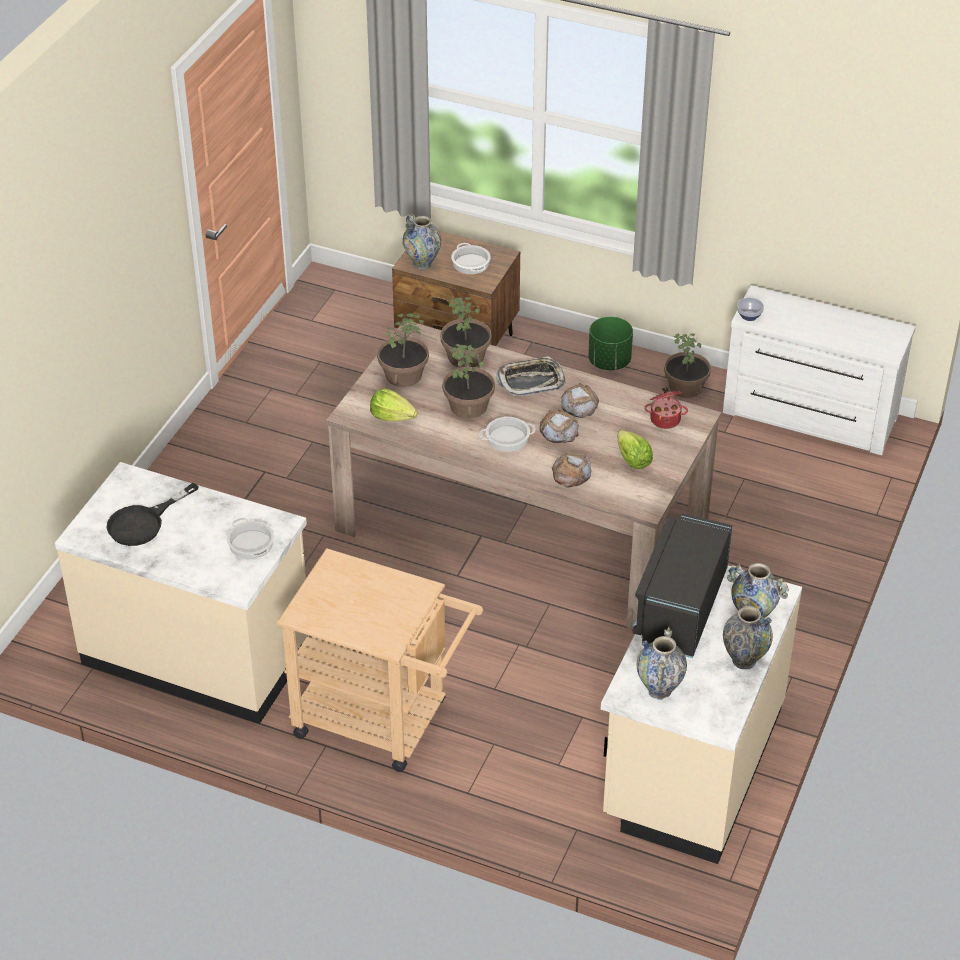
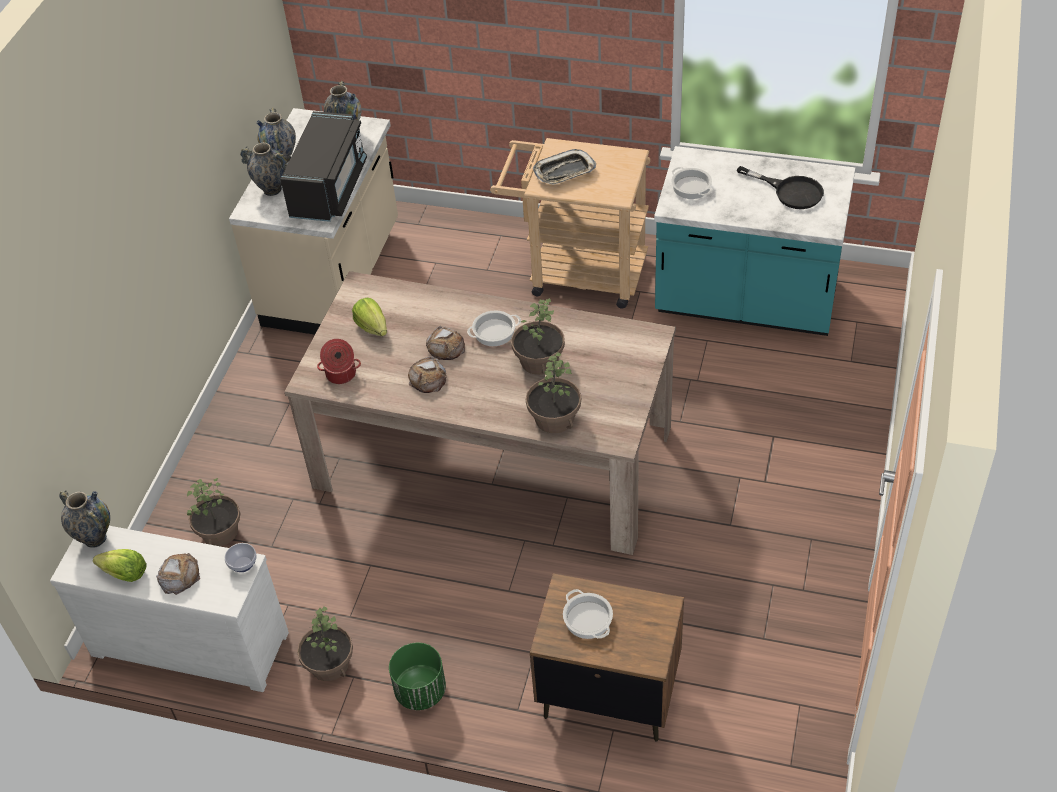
camera: 175 degrees right, 5 degrees up
beige counter [55,462,307,724] -> turquoise counter [654,146,855,336]
black frying pan [106,483,199,546] -> black frying pan turned 90 degrees clockwise [737,166,824,209]
lettuce [370,389,418,422] -> lettuce moved to [93,549,147,582]
potted plant [377,313,429,387] -> potted plant moved to [187,478,240,546]
vase [403,214,441,270] -> vase moved to [59,490,110,548]
tray [496,357,566,396] -> tray moved to [533,149,596,185]
bread [552,453,591,488] -> bread moved to [156,554,200,595]

